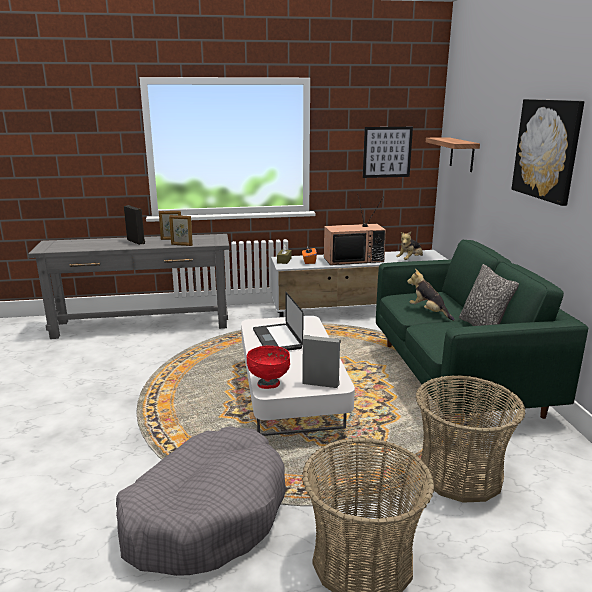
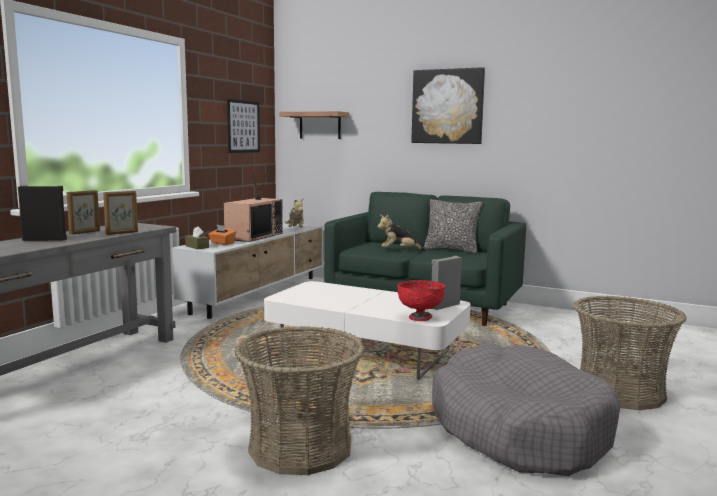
camera: 55 degrees left, 10 degrees down
laptop [253,292,303,351] -> none
basket [415,375,526,503] -> basket moved to [234,326,365,475]

